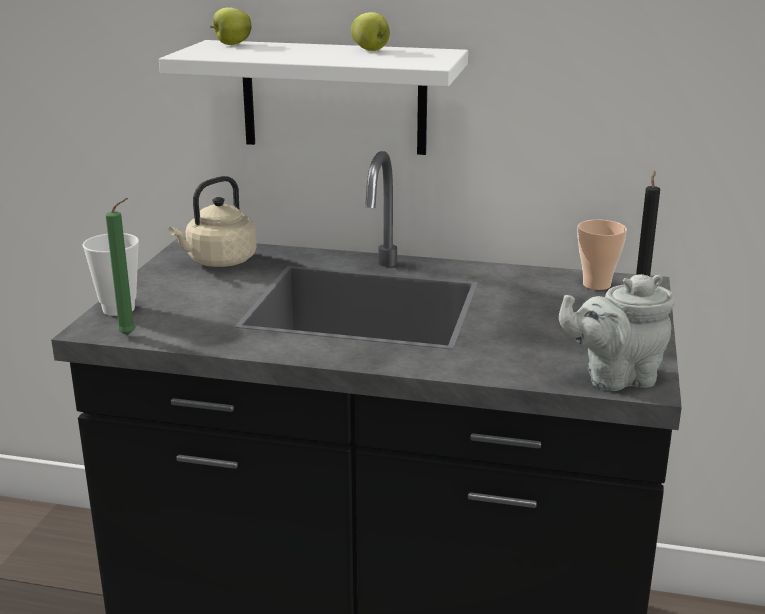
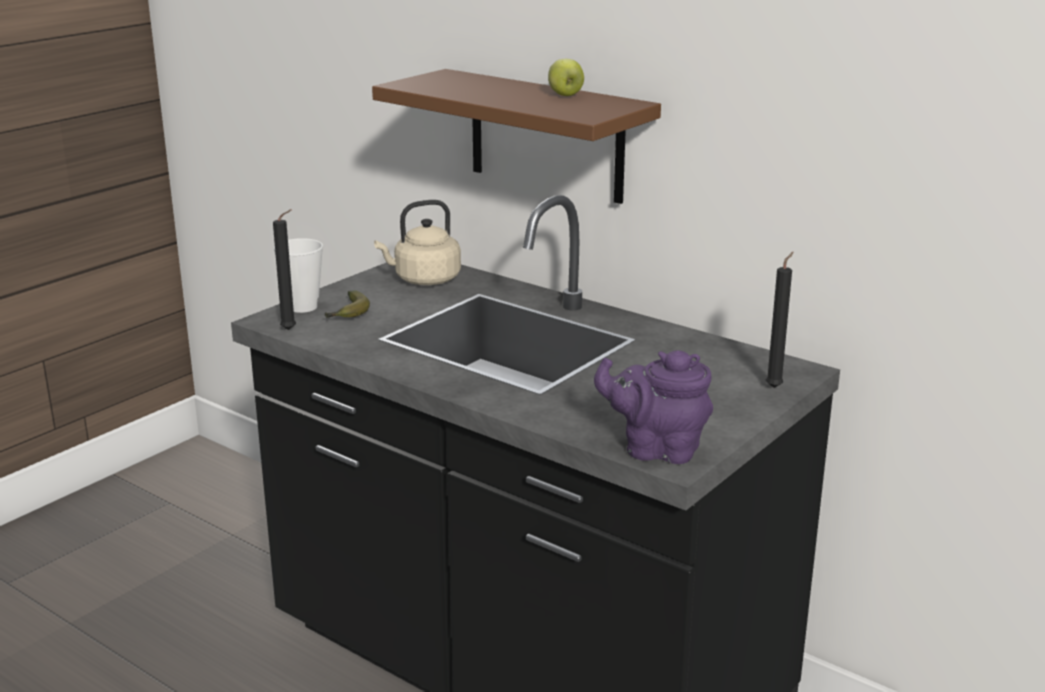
camera: 25 degrees right, 0 degrees up
green candle [105,198,136,335] -> black candle [273,209,296,330]
white shelf [159,40,468,155] -> brown shelf [372,69,661,204]
apple [210,7,252,45] -> none
grey teapot [559,274,675,391] -> purple teapot [594,350,713,464]
cup [578,220,627,290] -> none
none -> banana [325,290,370,318]

